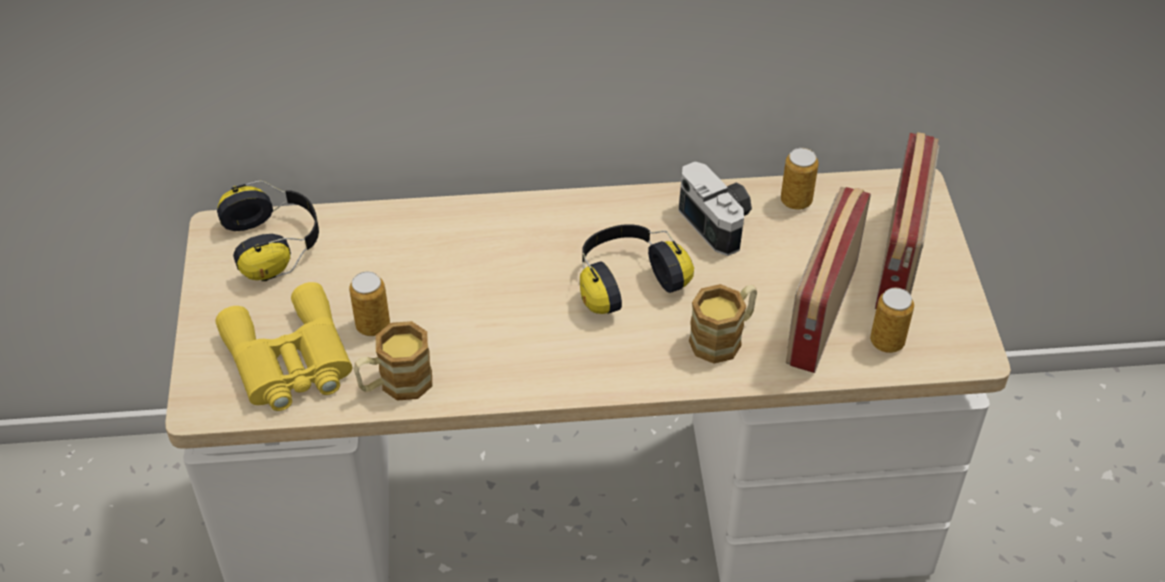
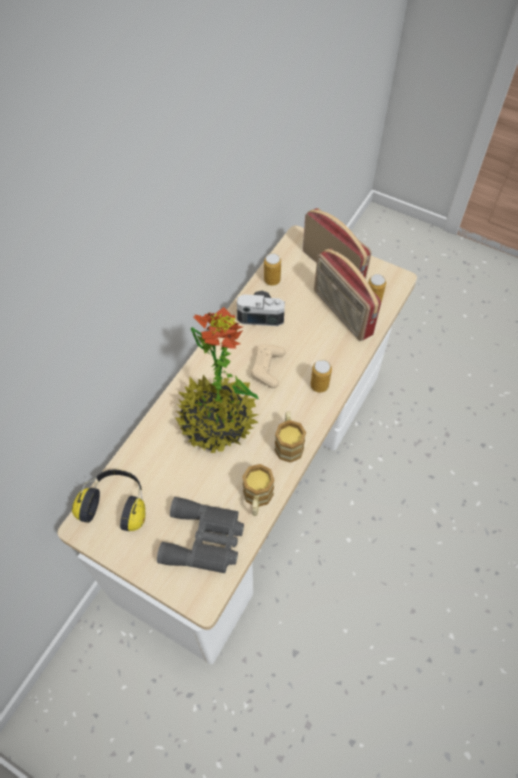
camera: 55 degrees left, 10 degrees up
yellow binoculars [215,282,352,411] -> grey binoculars [157,497,244,573]
can [349,271,390,336] -> can moved to [311,360,332,393]
headphones [580,224,694,314] -> beige game controller [251,344,285,388]
mug [689,284,757,364] -> mug moved to [275,411,306,463]
none -> potted plant [175,307,260,453]

